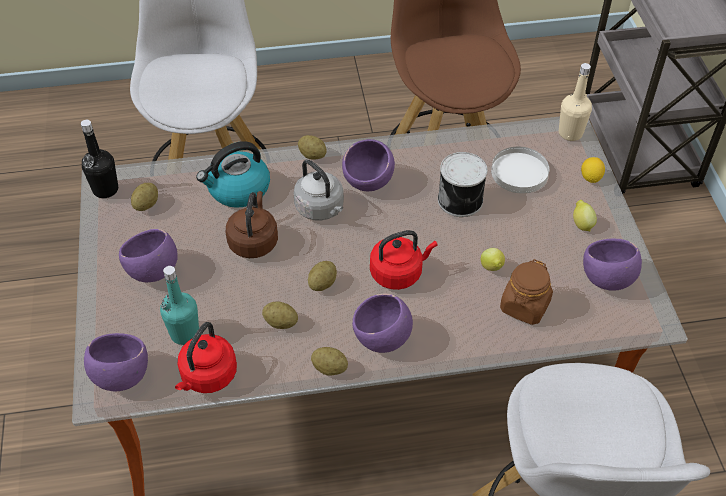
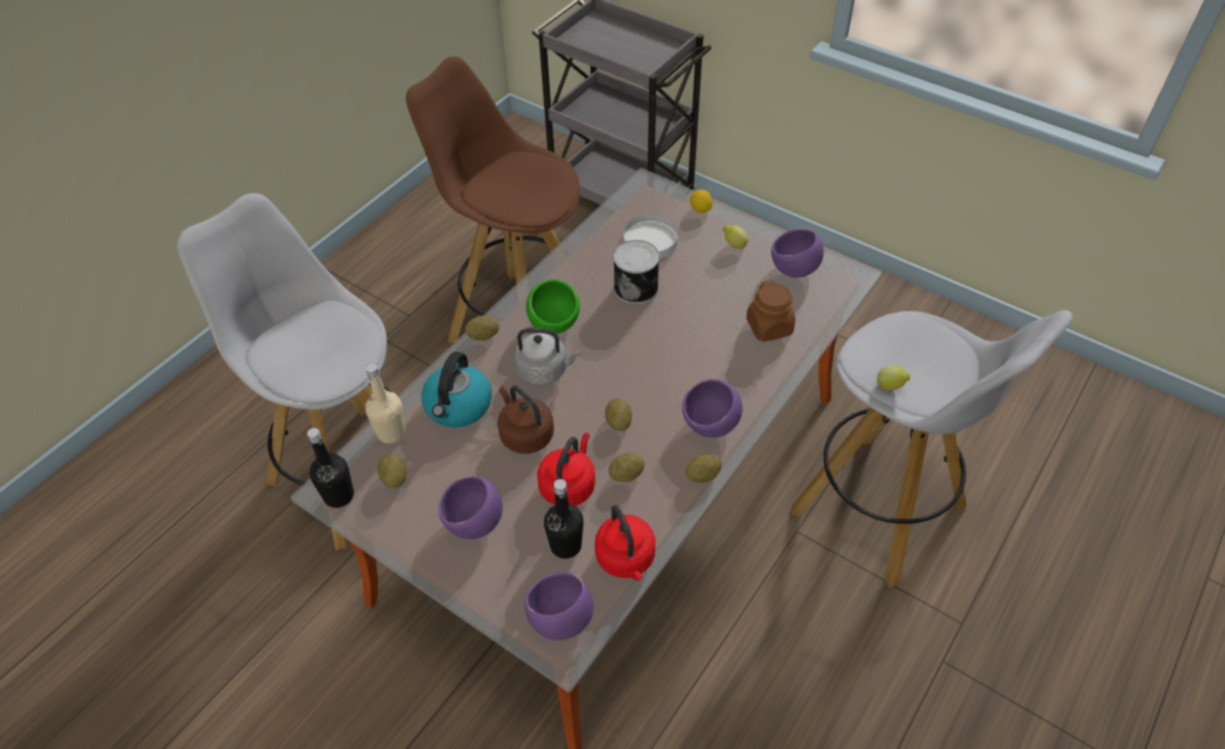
camera: 45 degrees left, 0 degrees up
turquoise bottle [160,266,199,345] -> black bottle [544,479,584,559]
purple bowl [342,139,395,191] -> green bowl [526,279,580,334]
red kettle [370,230,437,290] -> red kettle moved to [537,433,595,506]
lemon [481,248,505,271] -> lemon moved to [877,365,910,391]
beige bottle [559,63,592,141] -> beige bottle moved to [366,363,406,444]

